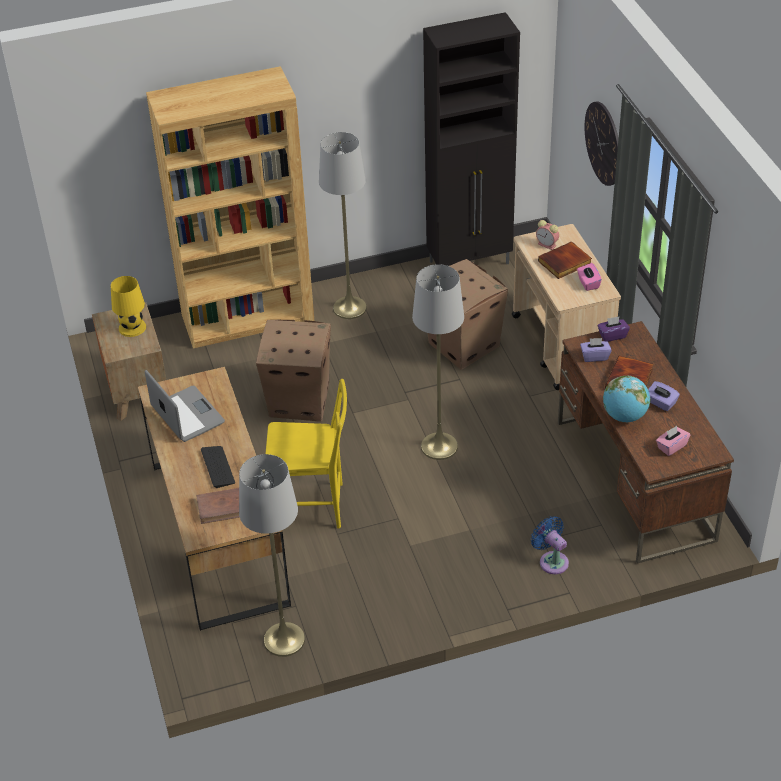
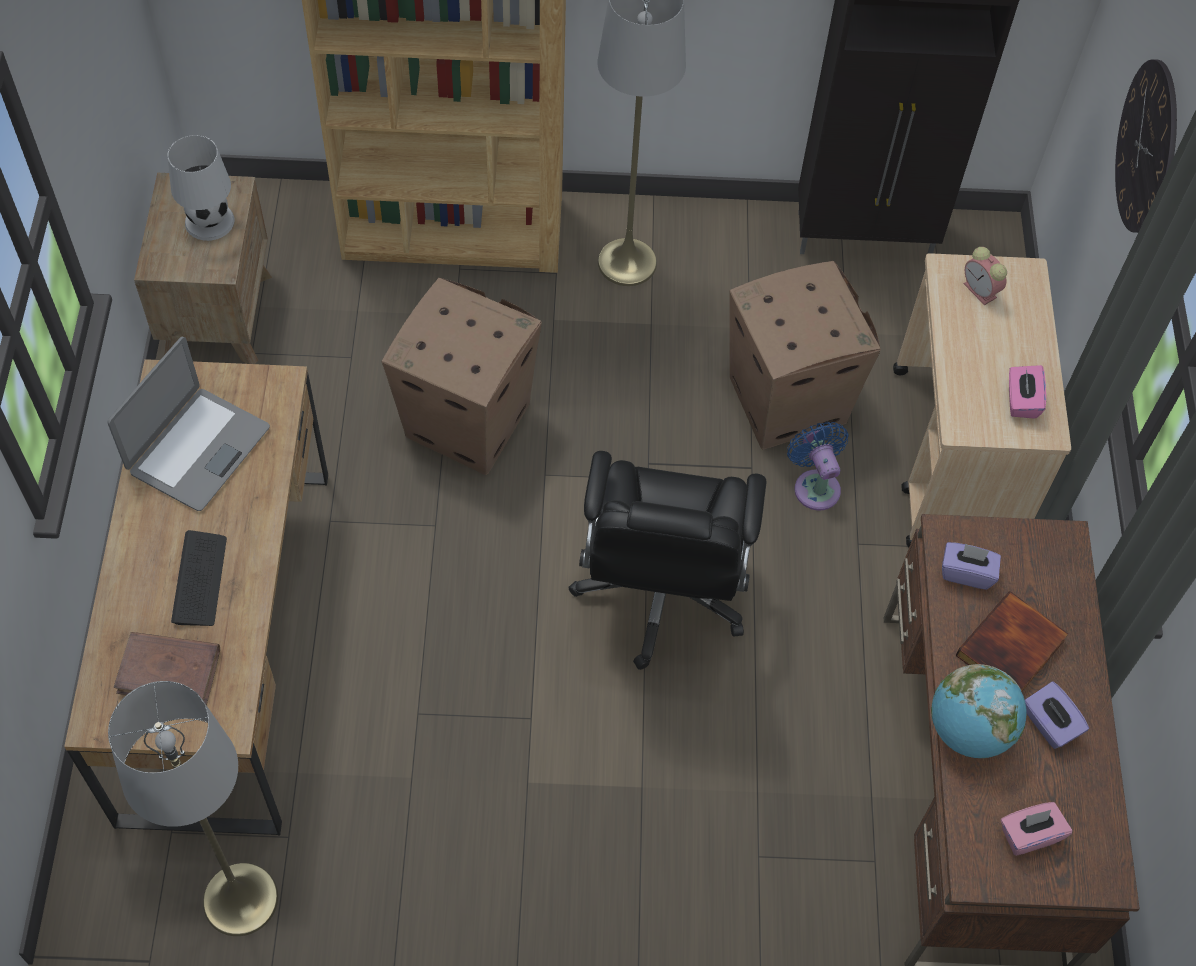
camera: 15 degrees right, 15 degrees up
yellow table lamp [111,276,146,337] -> white table lamp [167,135,234,241]
laptop [145,370,225,442] -> laptop turned 45 degrees clockwise [108,337,270,511]
yellow chair [265,379,347,529] -> none
grey floor lamp [412,264,464,460] -> black office chair [568,451,767,670]
blue fan [531,516,569,574] -> blue fan moved to [787,422,849,511]
book [538,241,592,279] -> none
purple tissue box [598,317,630,342] -> none

